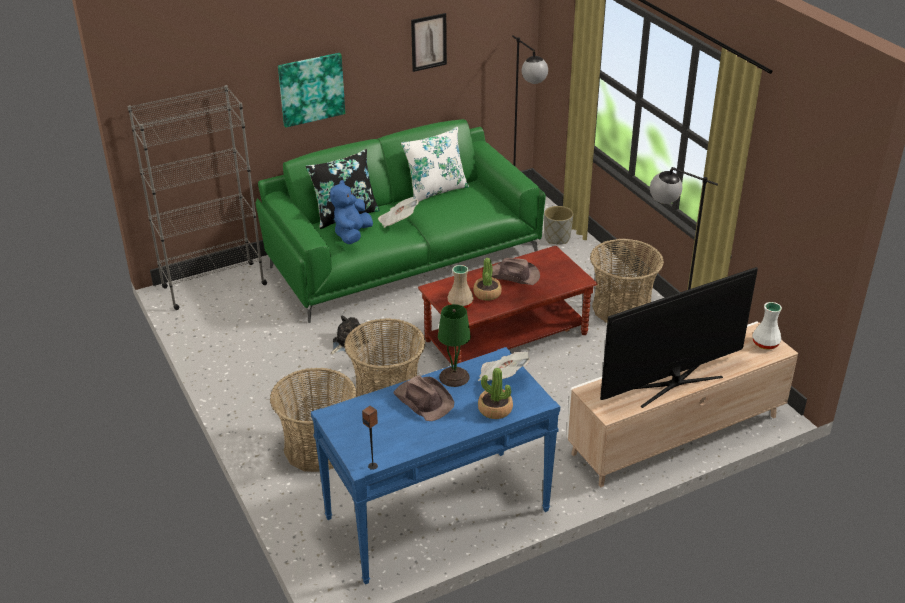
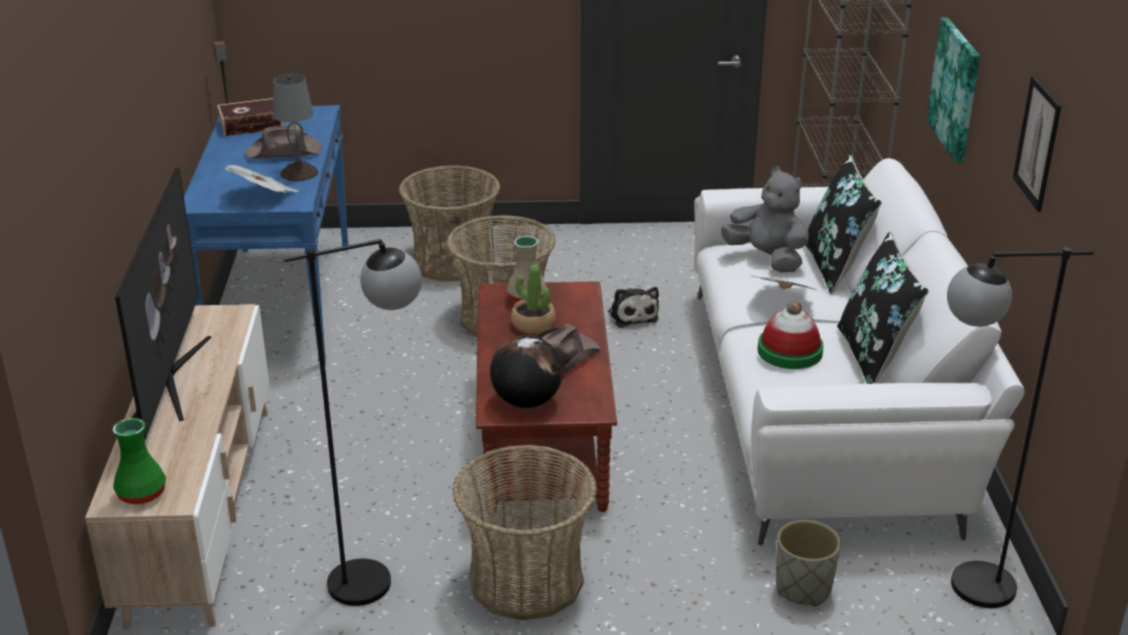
camera: 115 degrees right, 5 degrees down
green sofa [256,119,546,323] -> white sofa [694,158,1024,546]
blue plush toy [330,180,373,244] -> grey plush toy [721,166,809,272]
white pillow [401,127,469,202] -> black pillow [837,231,929,384]
green table lamp [438,304,471,387] -> grey table lamp [273,74,318,181]
potted plant [478,368,513,419] -> none
white vase [753,302,782,350] -> green vase [113,418,166,505]
none -> book [217,98,283,136]
none -> globe [490,335,563,408]
none -> hat [758,301,824,369]

